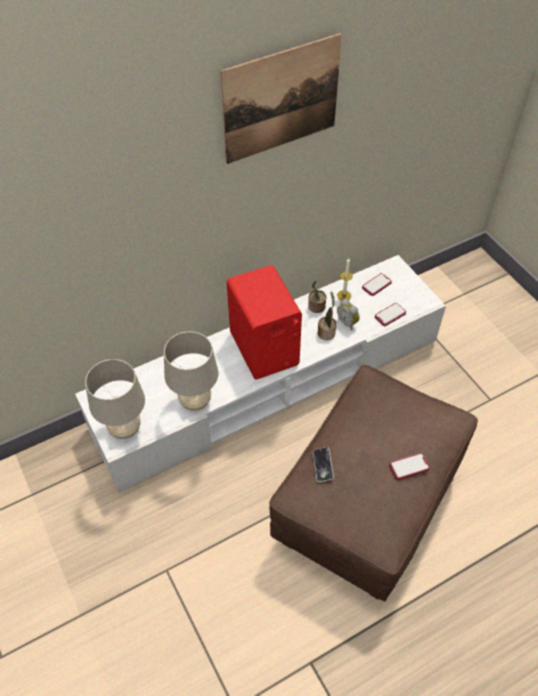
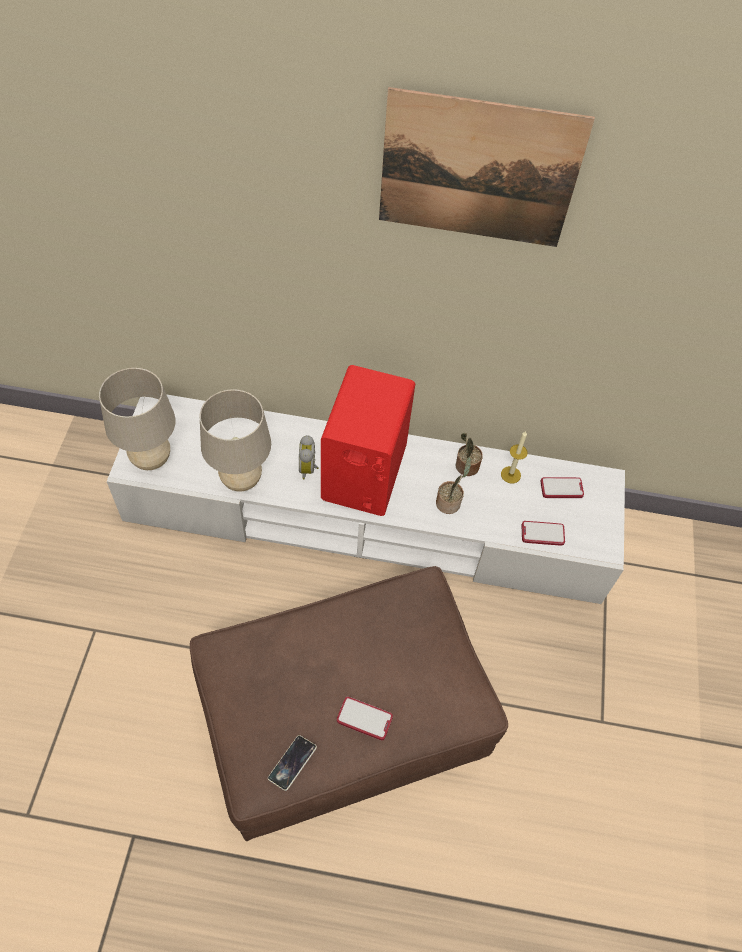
camera: 35 degrees right, 5 degrees up
phone [313,447,334,482] -> phone moved to [268,735,317,791]
alarm clock [337,299,360,330] -> alarm clock moved to [299,435,319,479]

